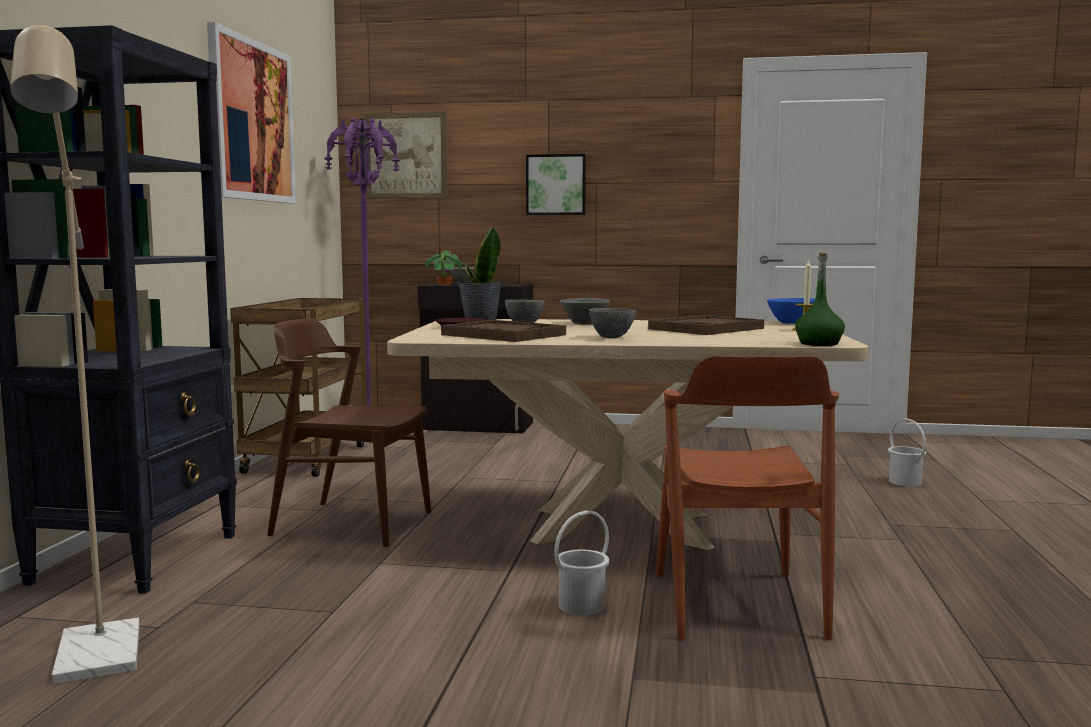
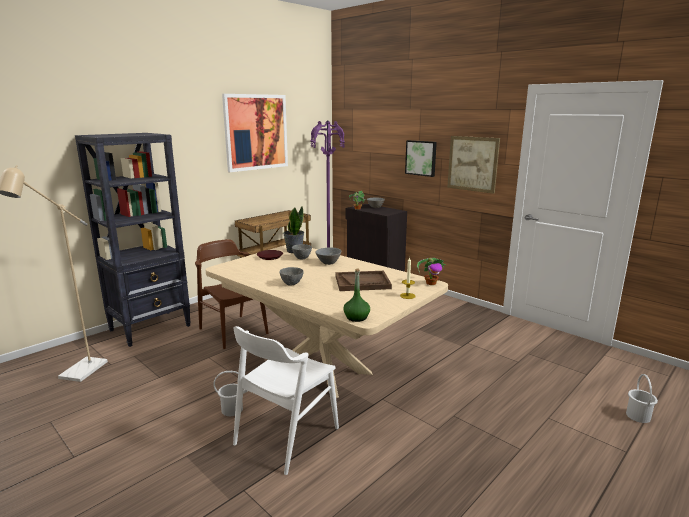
camera: 35 degrees right, 10 degrees up
picture [364,112,448,199] -> picture moved to [447,136,500,194]
brown tray [441,320,566,342] -> none
brown chair [656,356,839,640] -> white chair [233,326,339,475]
blue bowl [767,298,815,324] -> potted plant [417,258,446,285]
white bucket [888,418,926,487] -> white bucket moved to [626,374,658,423]

